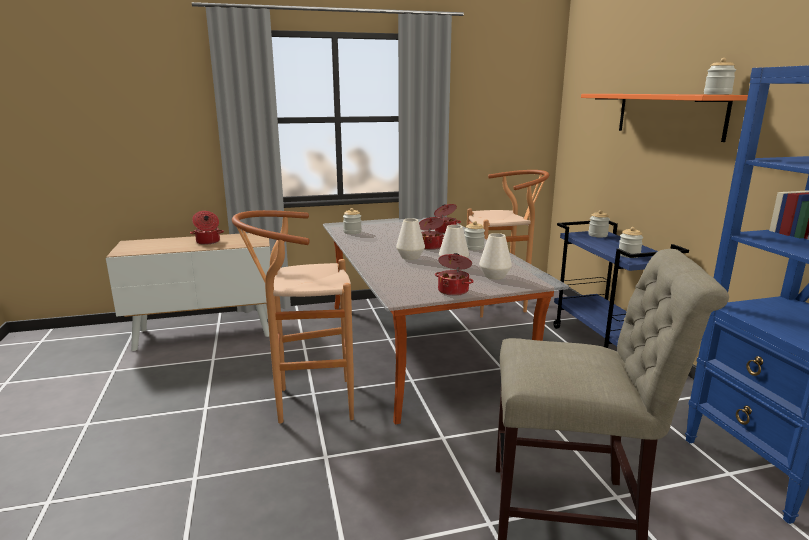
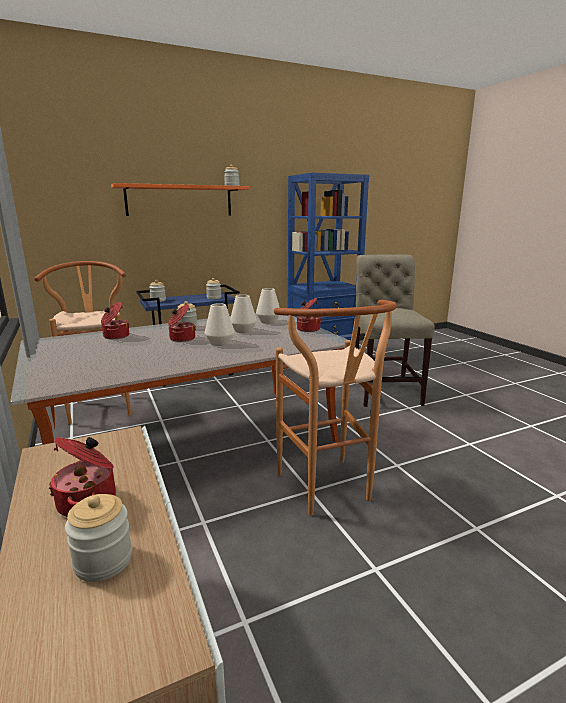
camera: 100 degrees left, 0 degrees up
jar [343,208,362,234] -> jar moved to [65,494,132,582]

